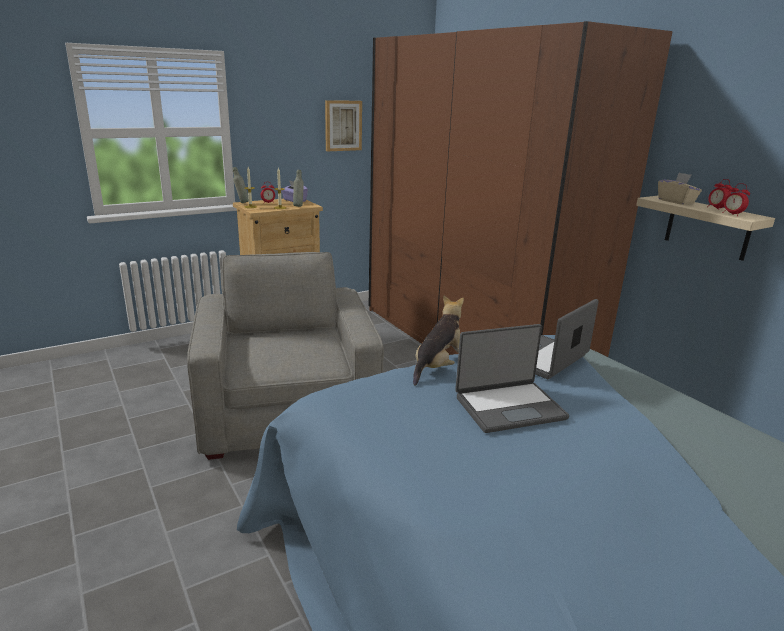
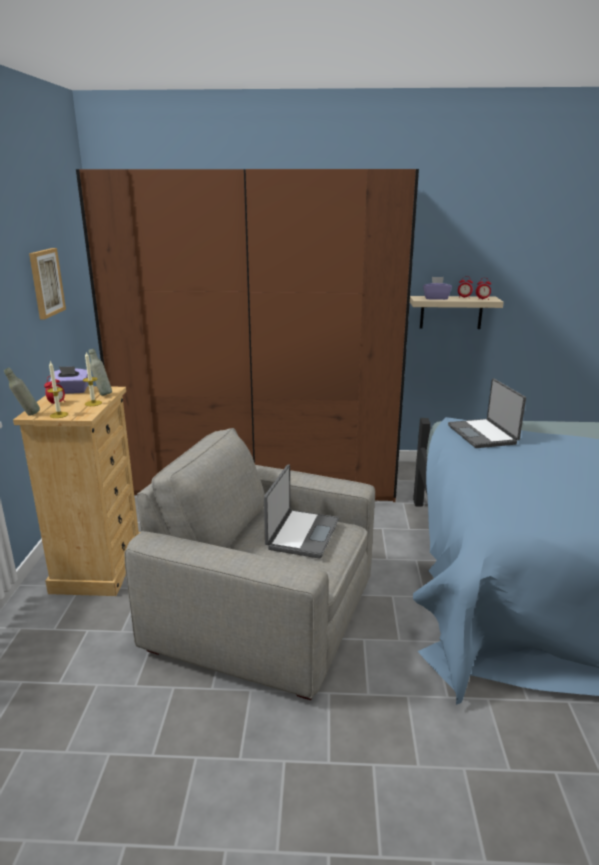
camera: 55 degrees left, 0 degrees up
plush toy [413,295,464,386] -> none
laptop [455,324,569,433] -> laptop moved to [264,465,339,558]
beige tissue box [658,173,702,205] -> purple tissue box [423,277,452,300]

